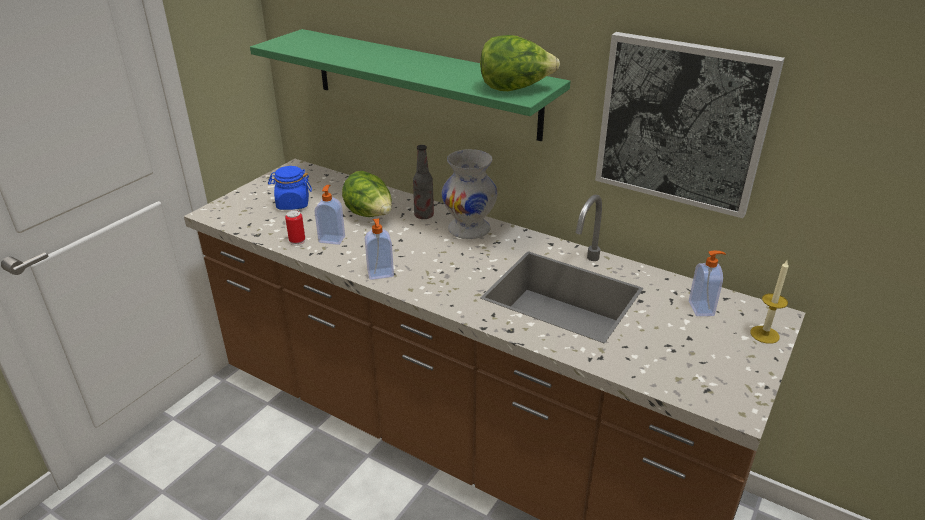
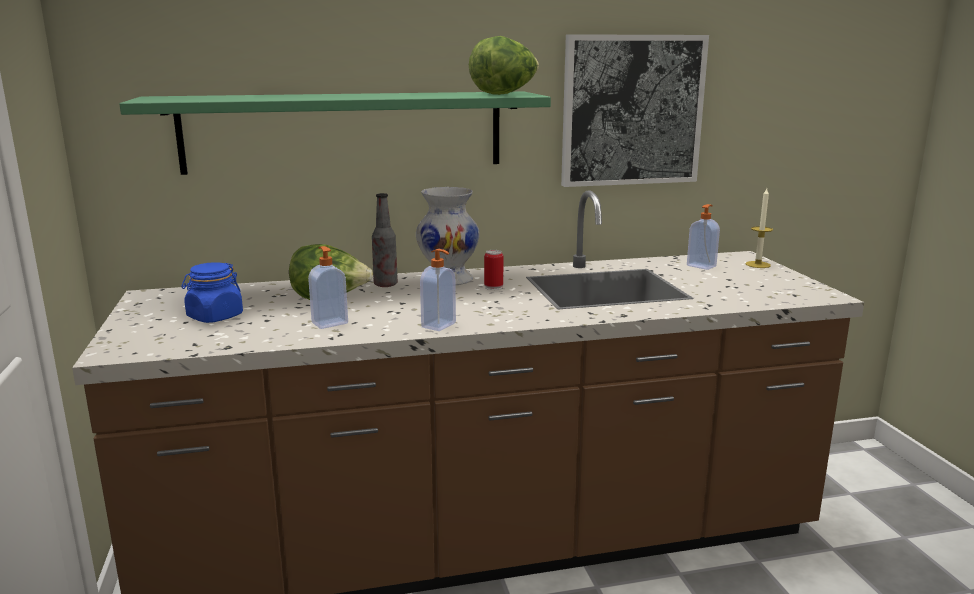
camera: 45 degrees left, 15 degrees down
can [285,210,305,245] -> can moved to [484,250,503,290]

